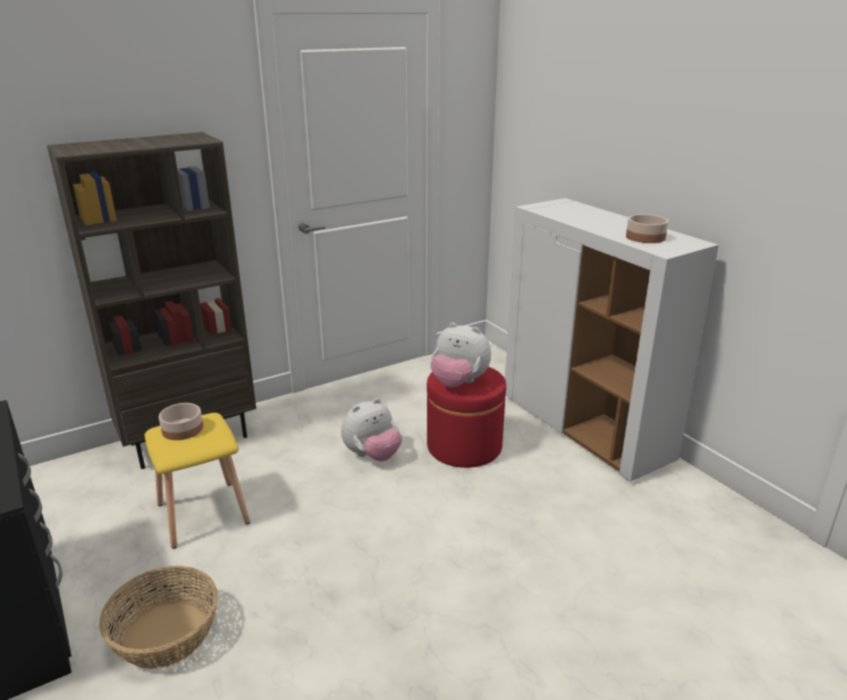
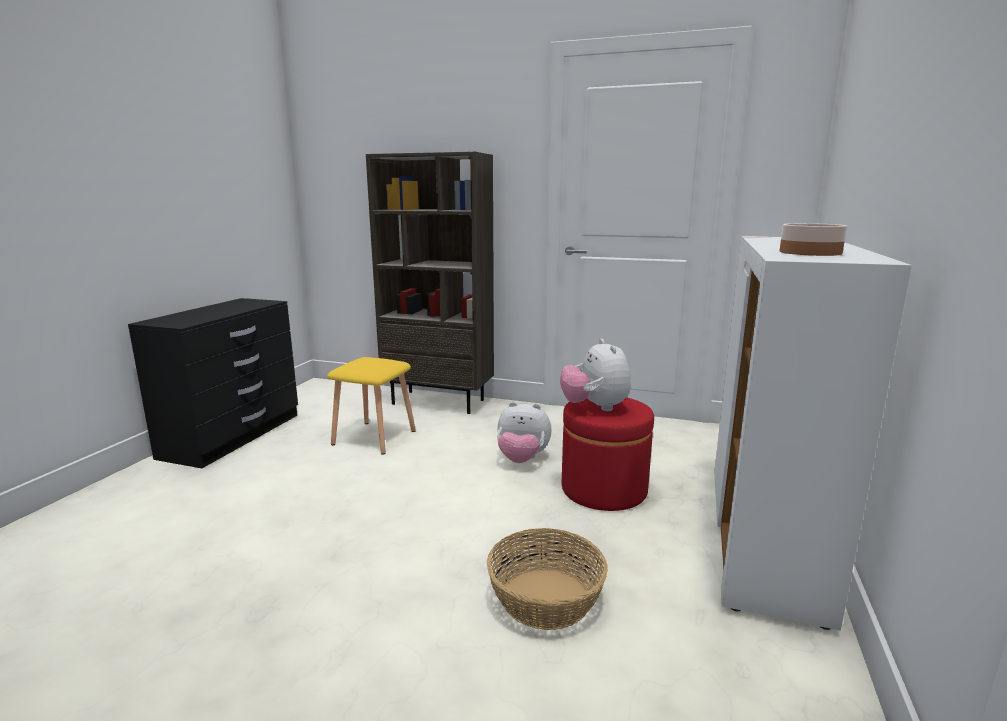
camera: 50 degrees right, 10 degrees down
basket [99,566,218,669] -> basket moved to [486,528,608,630]
bowl [159,403,203,440] -> none

